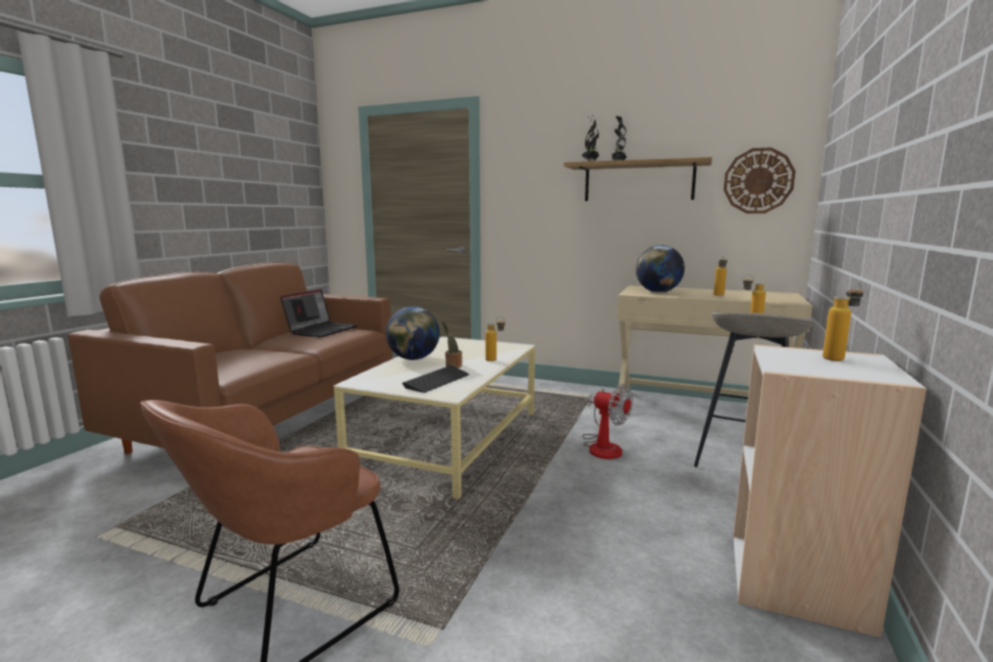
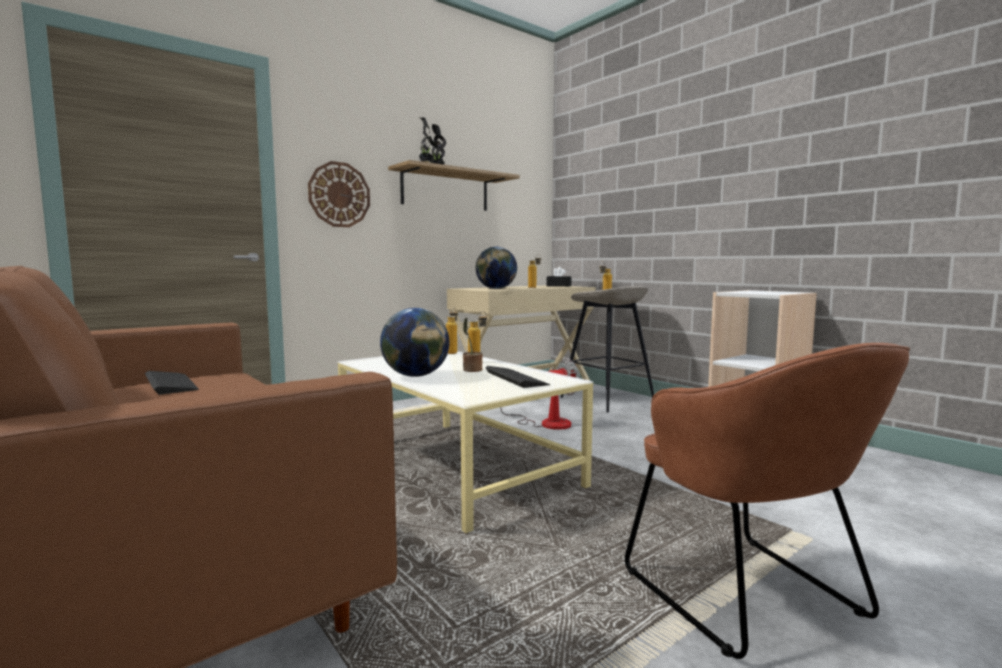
camera: 60 degrees left, 5 degrees down
laptop [280,289,358,338] -> keyboard [145,371,199,395]
wall clock [724,147,796,214] -> wall clock moved to [308,161,370,227]
bottle [823,282,863,361] -> bottle moved to [446,307,458,354]
none -> black tissue box [547,267,571,287]

